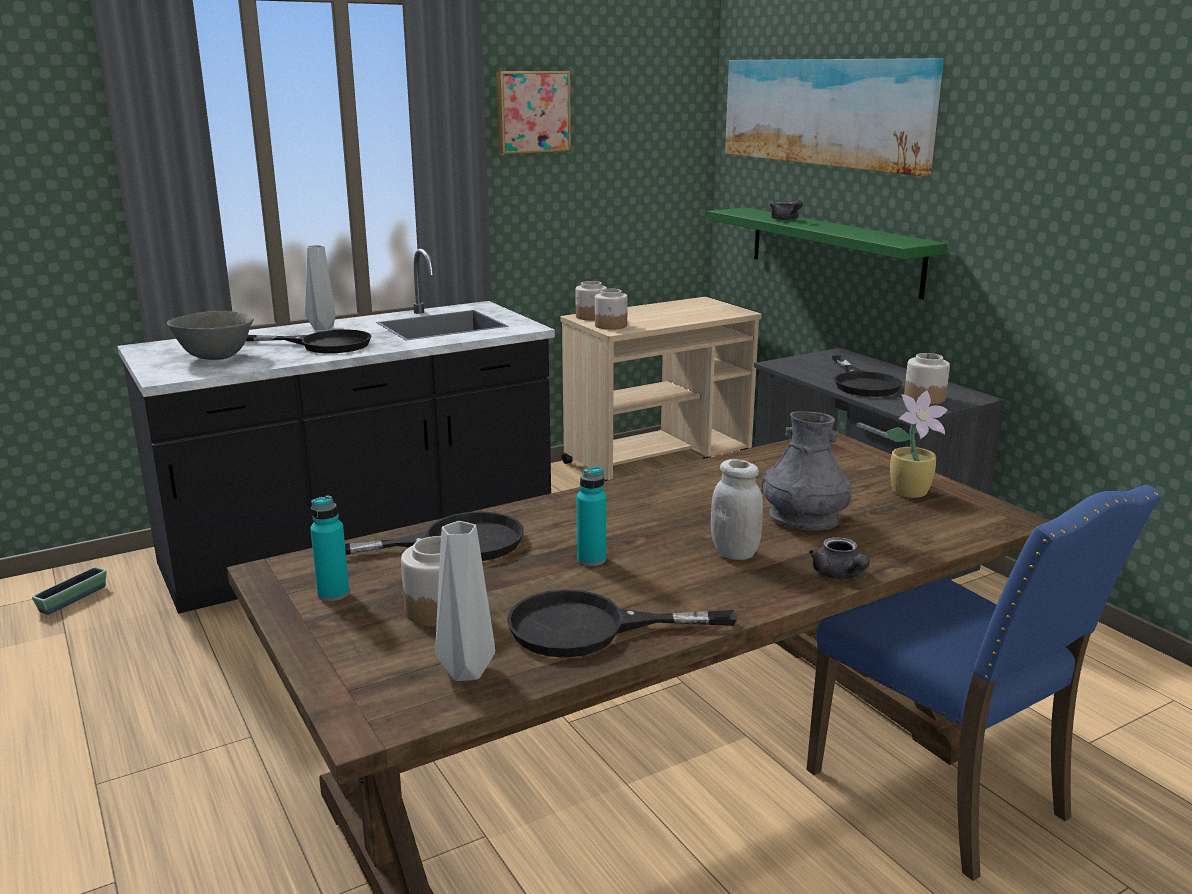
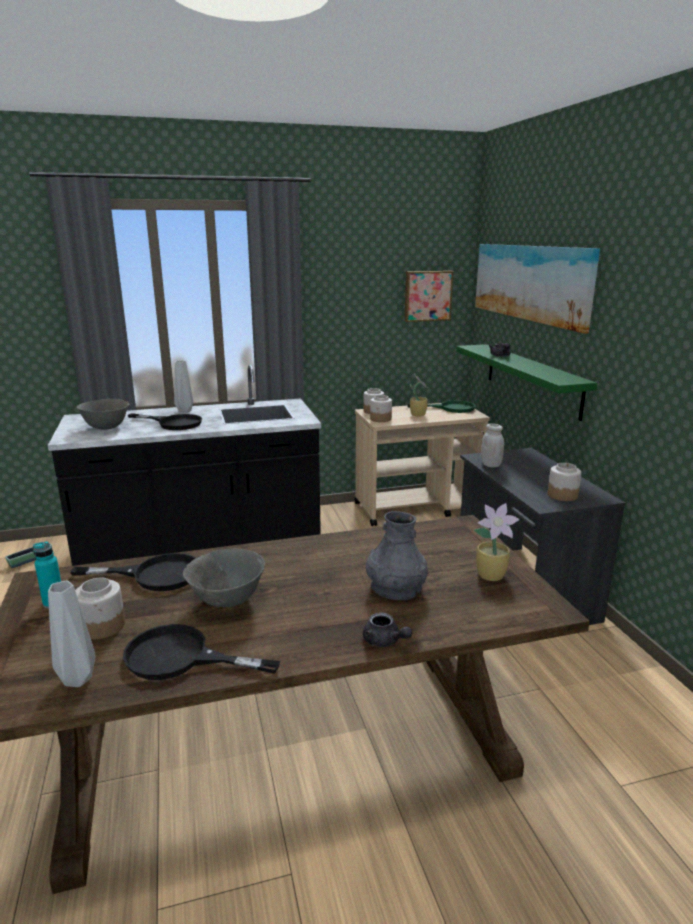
camera: 15 degrees right, 0 degrees up
picture [496,71,571,155] -> picture moved to [404,271,453,322]
turquoise bottle [577,466,606,566] -> grey bowl [183,549,265,607]
white jar [711,459,763,560] -> white jar moved to [481,423,504,468]
blue chair [807,485,1162,881] -> none
grey teapot [809,537,870,579] -> grey teapot turned 45 degrees counterclockwise [363,612,412,647]
black frying pan [832,355,902,397] -> none
none -> green frying pan [407,400,476,413]
none -> potted plant [410,373,429,416]

